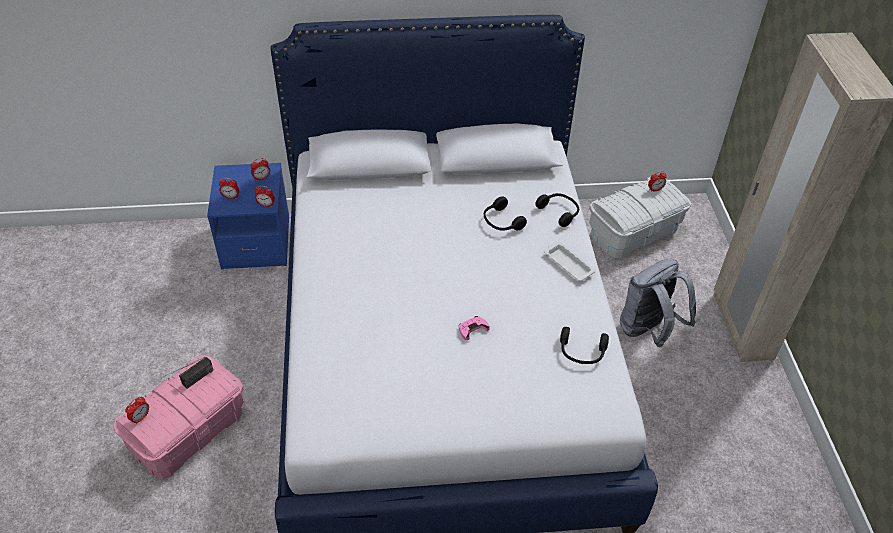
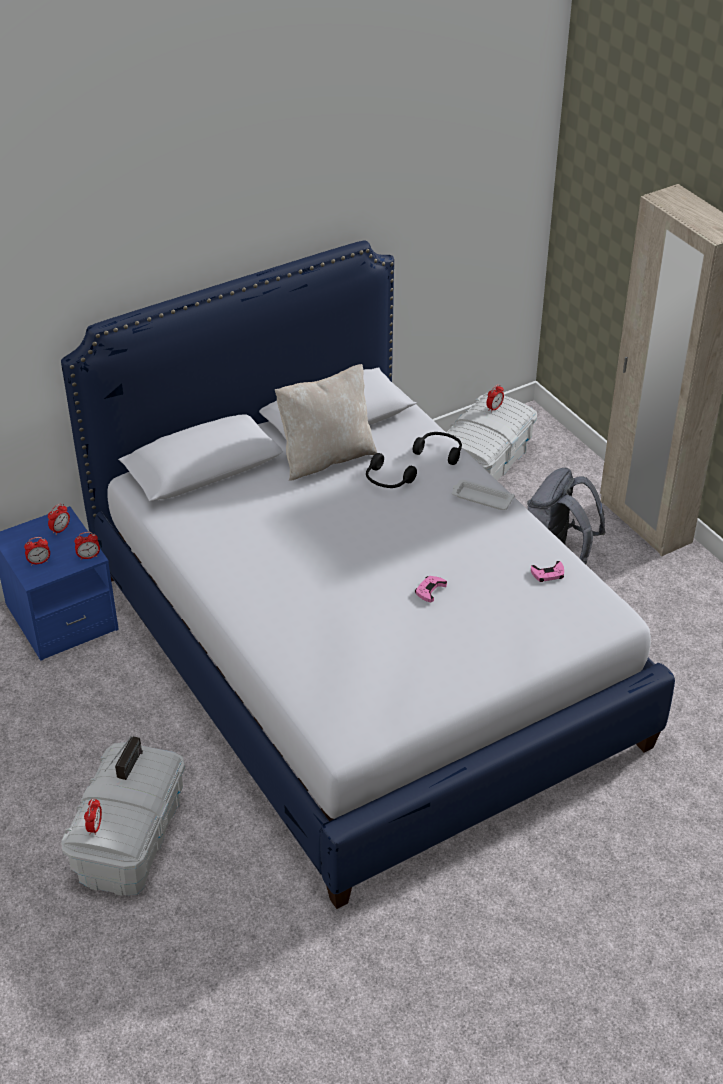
camera: 25 degrees left, 5 degrees down
pink storage box [113,355,244,479] -> white storage box [61,742,185,896]
black headphones [560,327,609,364] -> pink game controller [531,561,564,582]
none -> beige pillow [275,364,377,481]

